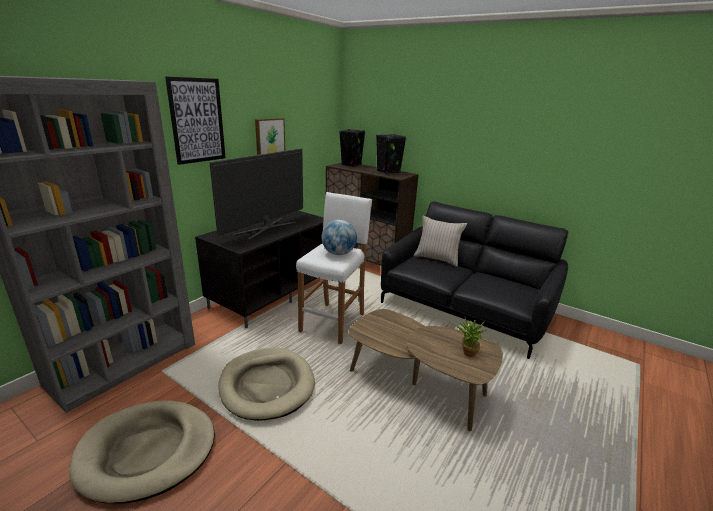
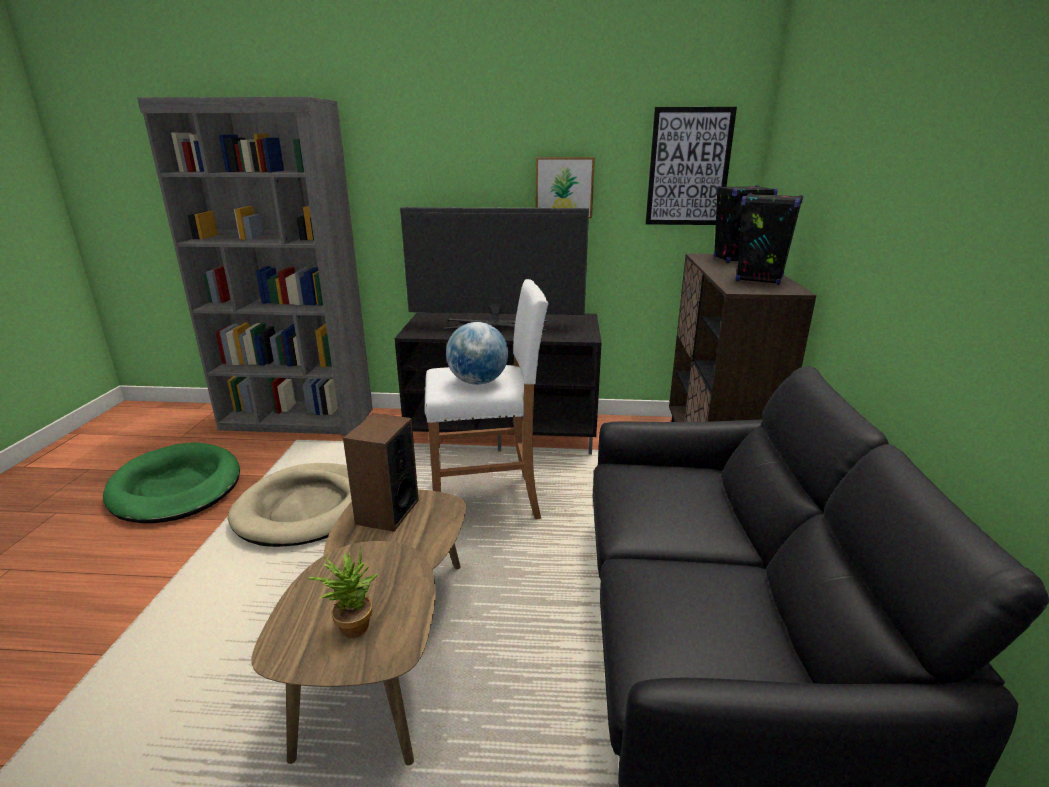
camera: 60 degrees right, 0 degrees up
beige dog bed [69,401,215,504] -> green dog bed [103,442,240,523]
picture [165,76,226,165] -> picture moved to [645,107,737,225]
beige pillow [414,216,467,267] -> none
none -> speaker [343,413,419,532]

